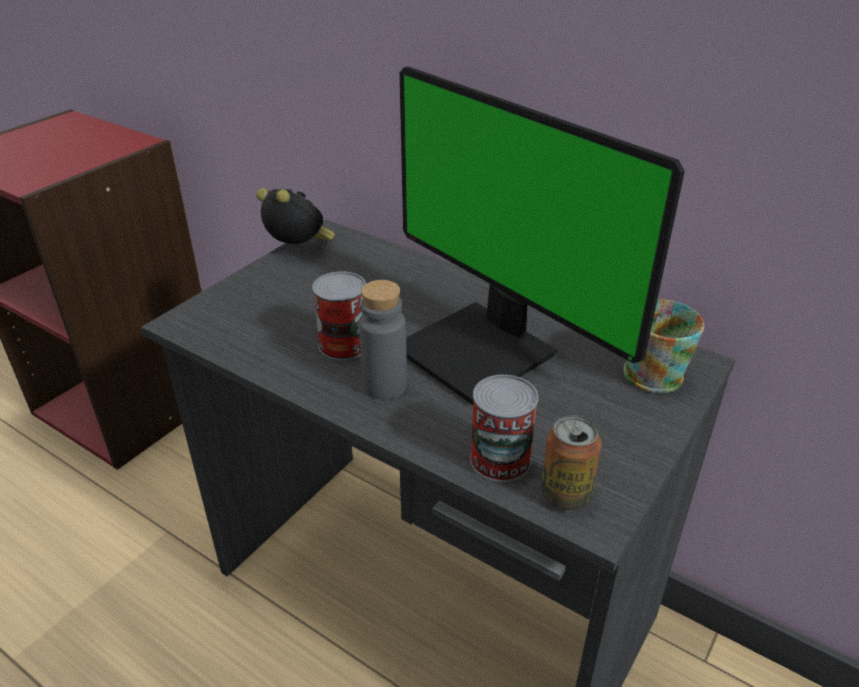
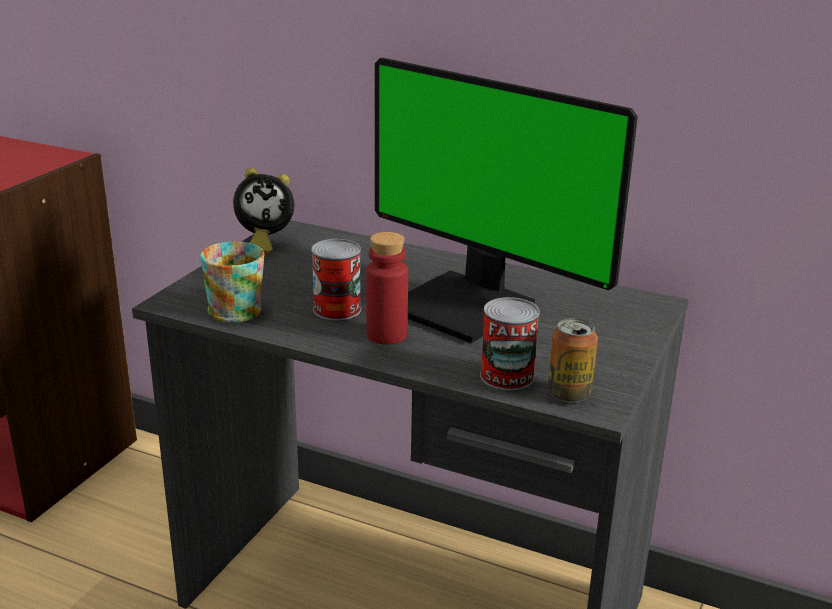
camera: 10 degrees left, 10 degrees down
alarm clock [256,188,335,244] -> alarm clock turned 135 degrees clockwise [233,168,294,254]
grey bottle [359,280,407,399] -> red bottle [366,232,408,344]
mug [623,299,704,393] -> mug moved to [200,242,264,322]

